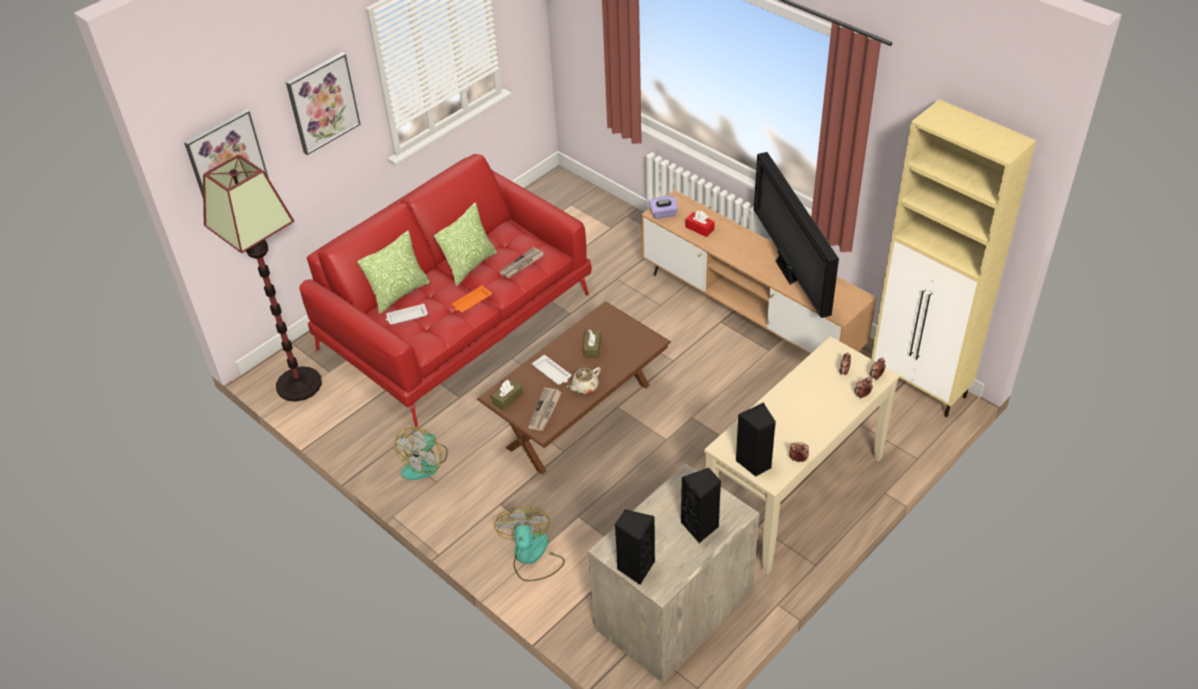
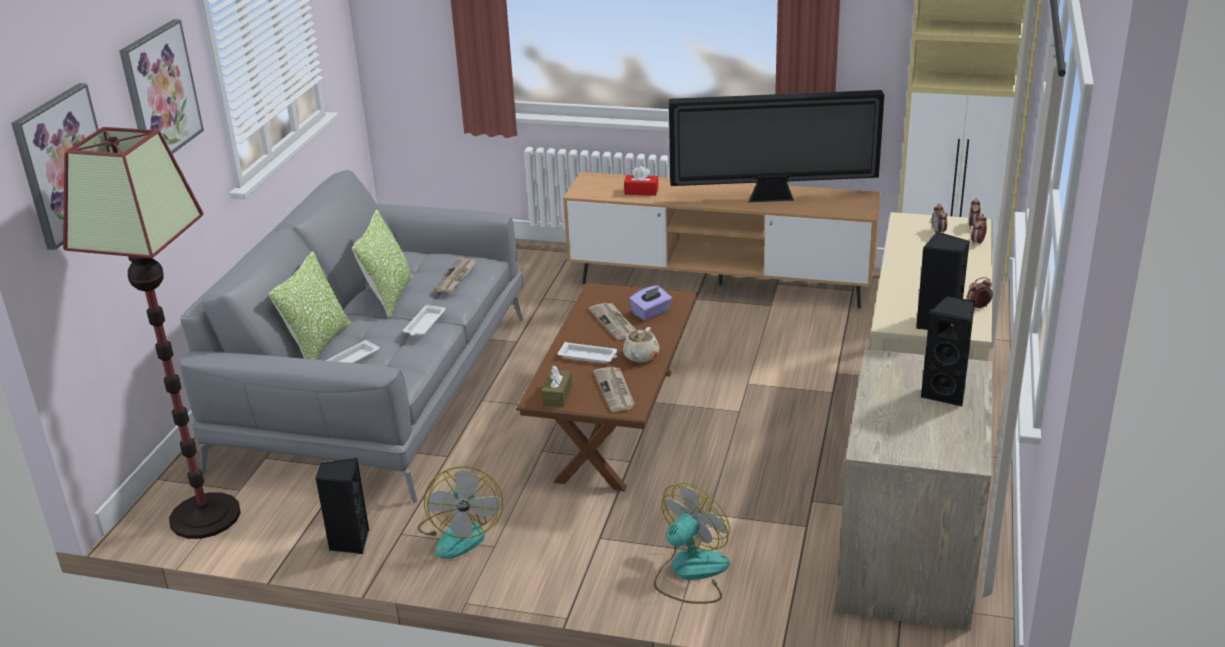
camera: 30 degrees left, 15 degrees down
red sofa [299,154,592,427] -> grey sofa [180,170,523,503]
orange tray [452,285,492,312] -> white tray [403,305,446,336]
fan [494,507,565,581] -> fan turned 75 degrees clockwise [654,483,730,604]
brown tissue box [583,330,601,358] -> newspaper [588,303,637,340]
black speaker [615,509,655,585] -> black speaker moved to [315,458,369,554]
purple tissue box [649,196,678,219] -> purple tissue box moved to [629,286,672,321]
television [754,152,839,318] -> television turned 45 degrees counterclockwise [669,90,884,202]

